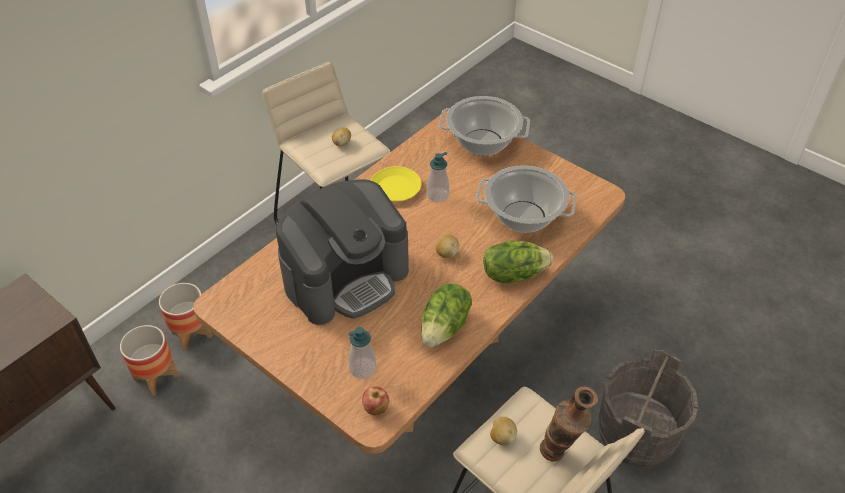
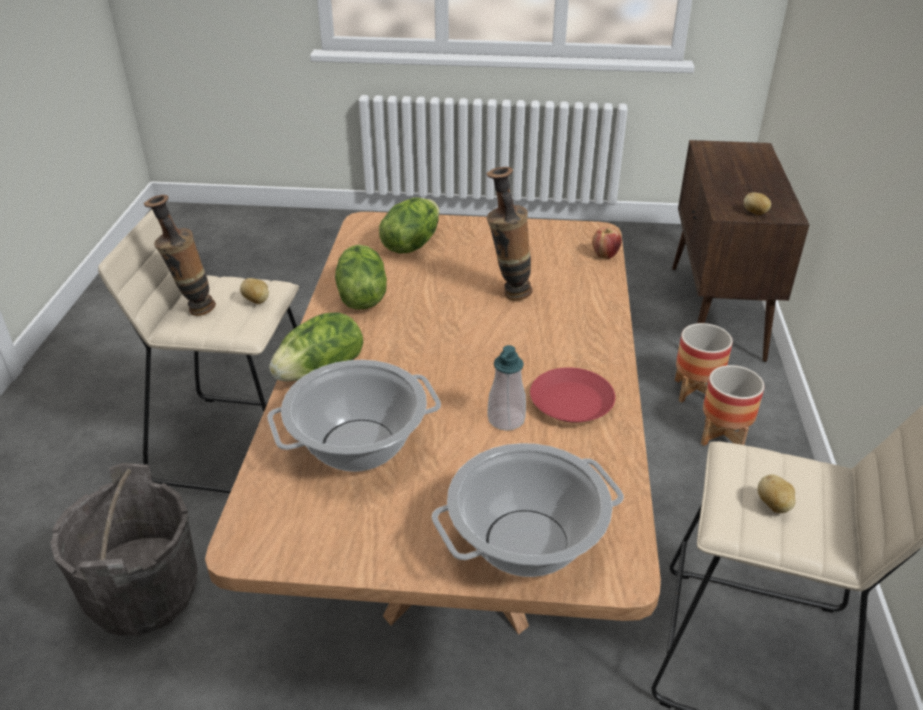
camera: 145 degrees right, 10 degrees down
coffee machine [276,179,409,325] -> vase [487,167,533,300]
soap dispenser [348,327,376,379] -> lettuce [379,198,439,253]
apple [362,387,389,415] -> apple moved to [592,227,622,259]
yellow plate [371,166,421,201] -> red plate [530,367,615,423]
potato [436,234,459,258] -> potato moved to [744,192,771,215]

